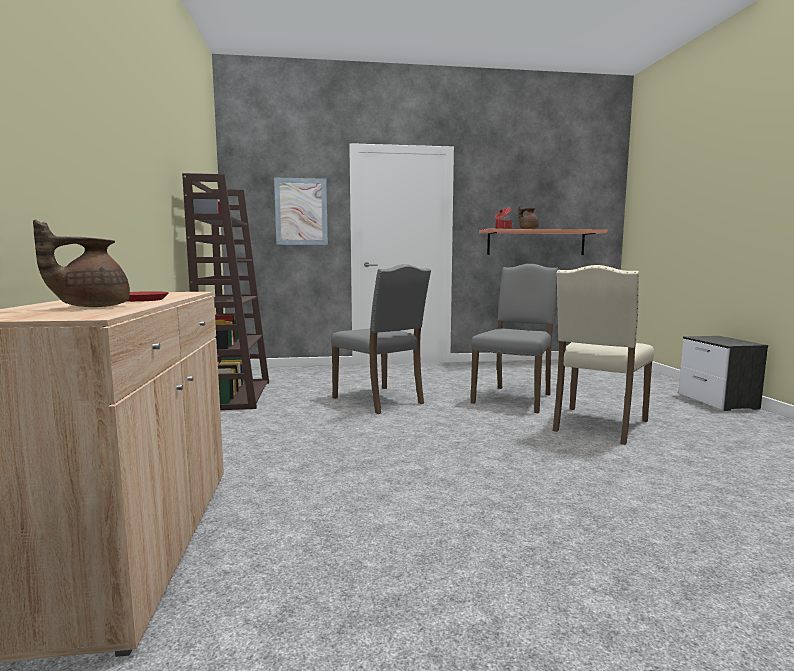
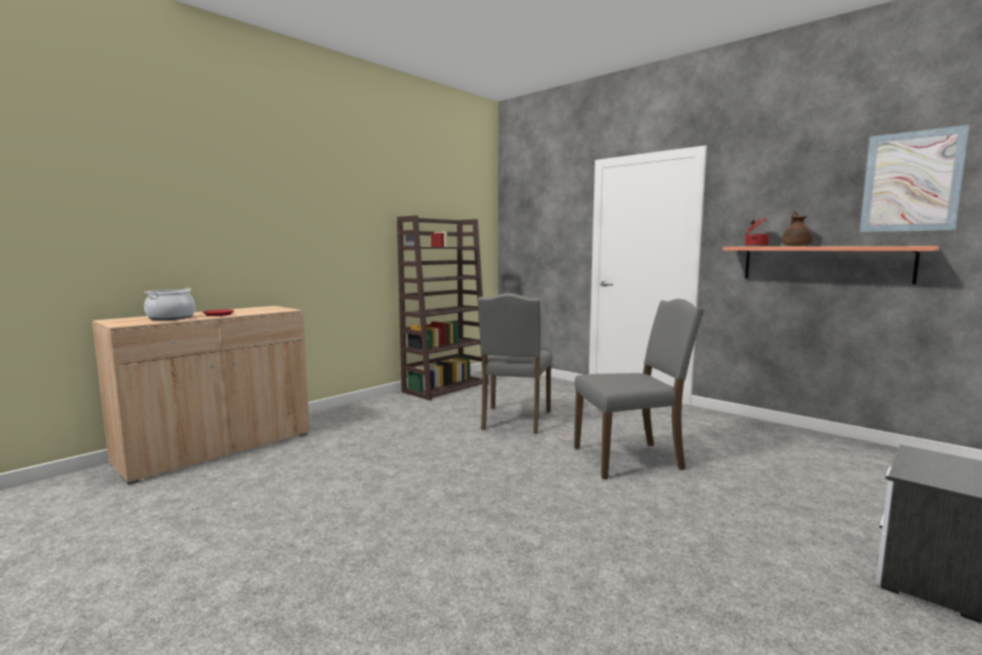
camera: 50 degrees right, 0 degrees up
brown teapot [33,219,130,307] -> cooking pot [144,288,195,320]
picture [274,178,328,245] -> picture moved to [860,125,970,232]
beige chair [553,265,654,445] -> none

